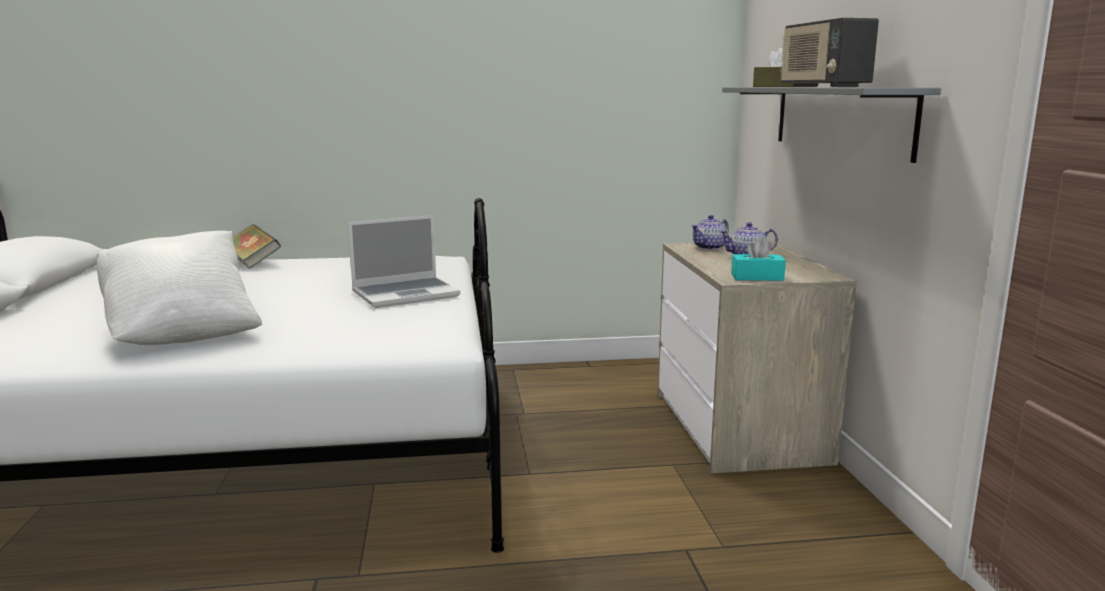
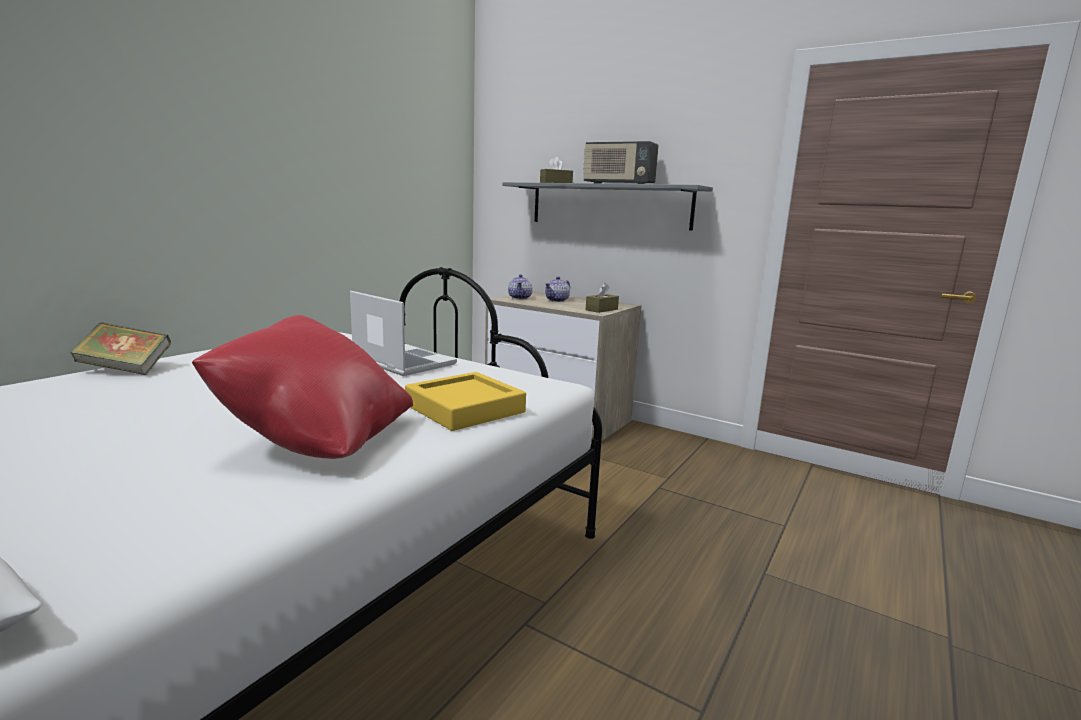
camera: 50 degrees left, 0 degrees up
white pillow [97,231,262,345] -> red pillow [192,315,413,459]
laptop [348,215,461,308] -> laptop turned 60 degrees counterclockwise [350,291,457,376]
turquoise tissue box [731,237,786,281] -> brown tissue box [586,283,619,313]
none -> yellow tray [405,372,526,431]

